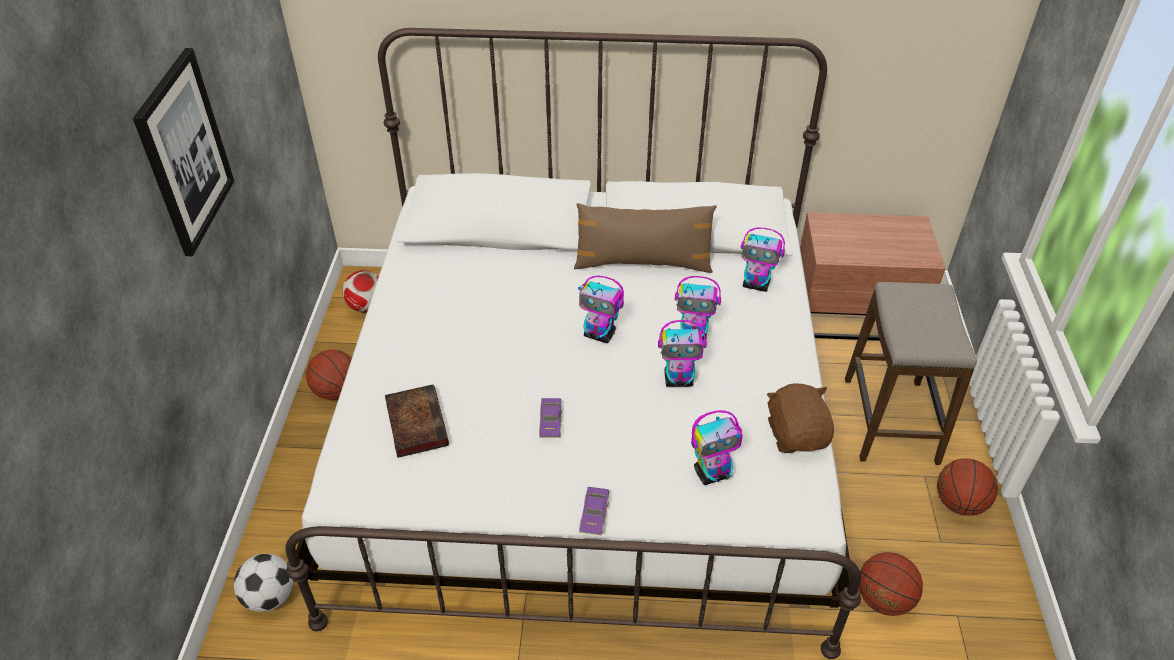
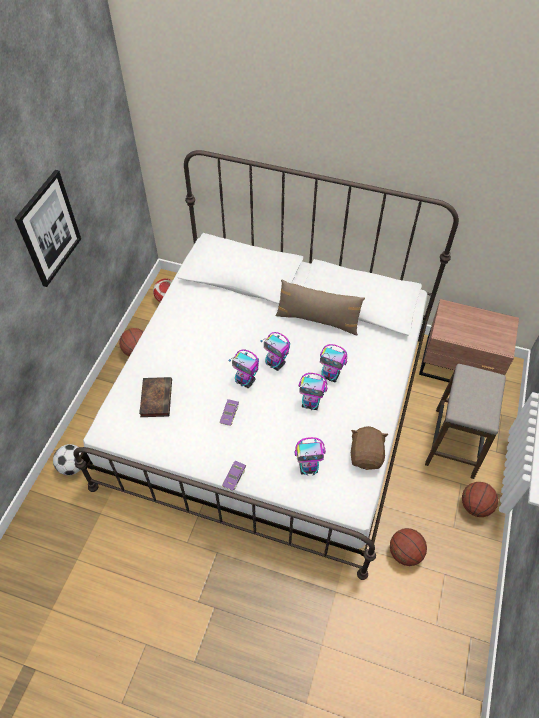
camera: 15 degrees right, 10 degrees up
toy robot [741,227,785,292] -> toy robot moved to [229,350,259,388]

